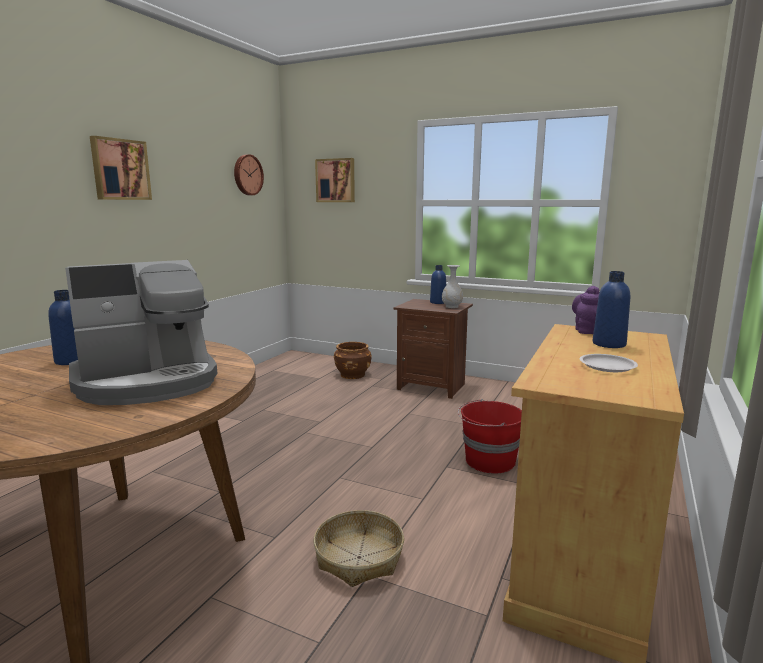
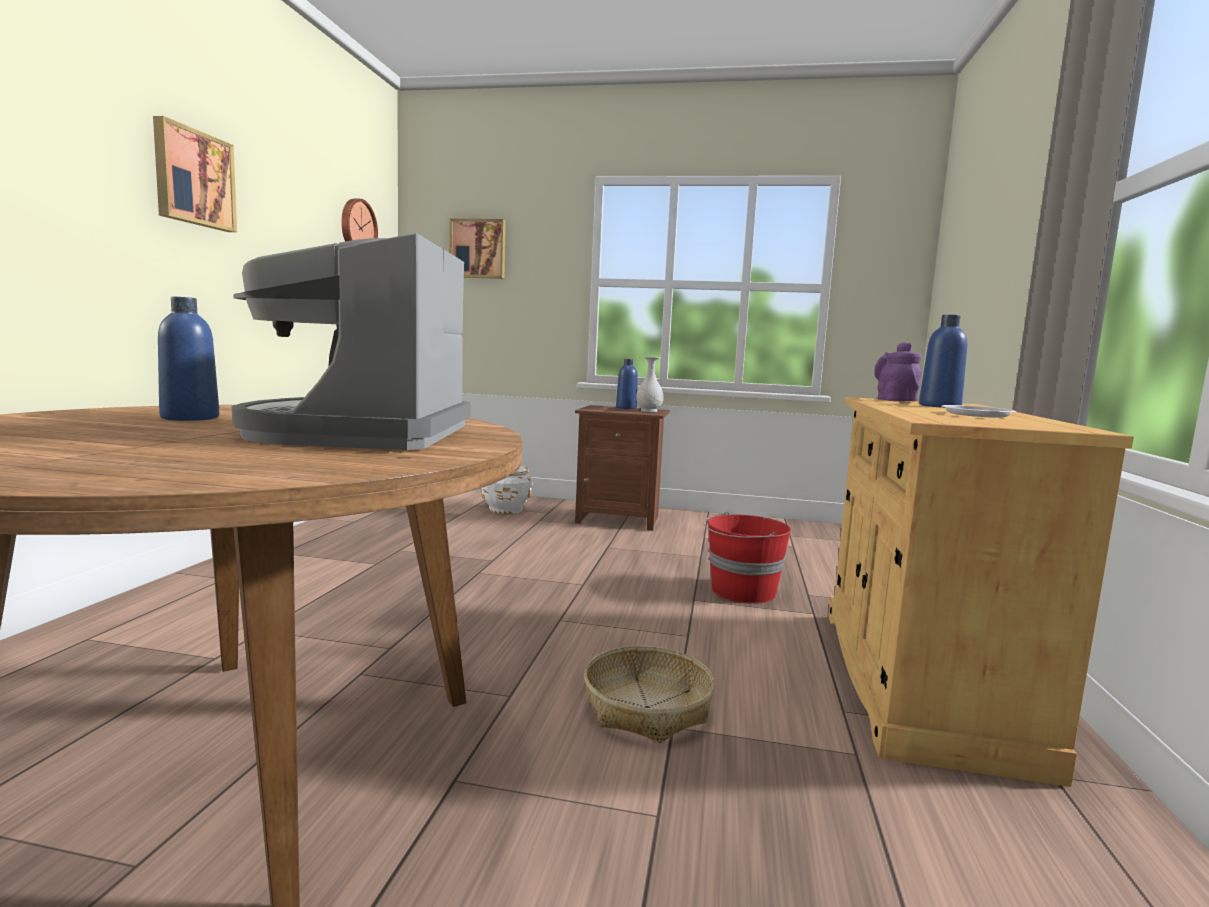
camera: 15 degrees left, 5 degrees down
coffee machine [65,260,218,405] -> coffee machine turned 135 degrees clockwise [232,233,471,450]
brown planter [334,342,371,379] -> white planter [481,466,533,514]

